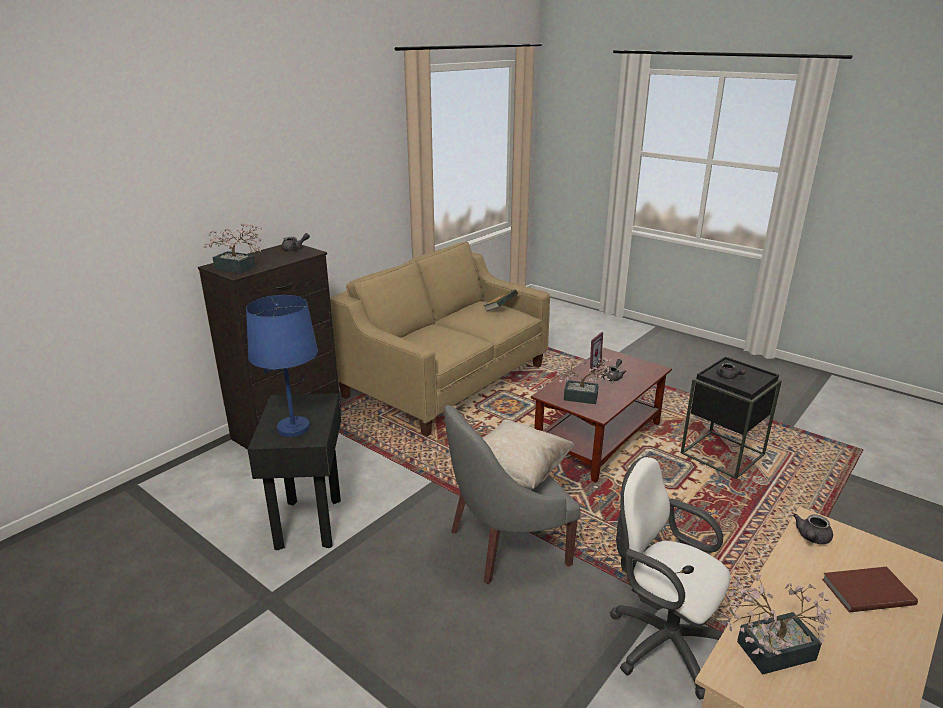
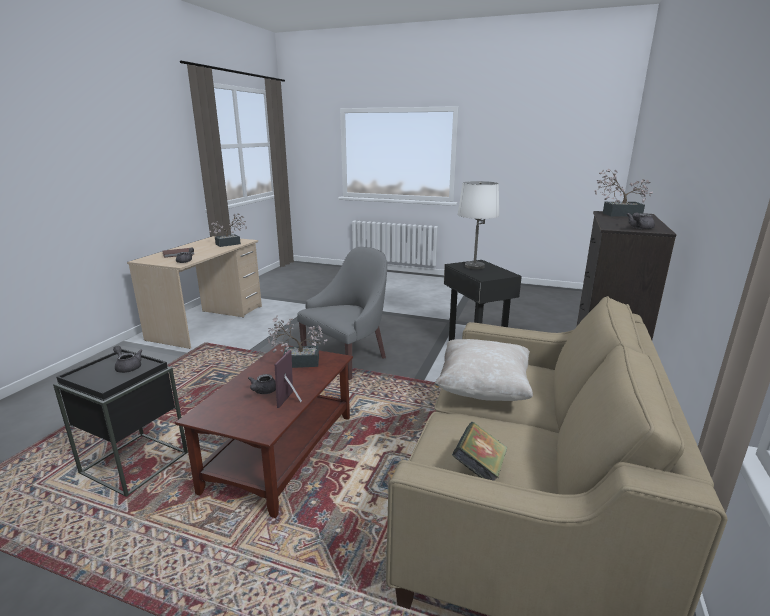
camera: 160 degrees right, 5 degrees down
blue table lamp [246,295,318,437] -> white table lamp [458,181,499,269]
beige pillow [483,420,575,489] -> beige pillow moved to [435,339,533,401]
white office chair [609,456,731,700] -> none

